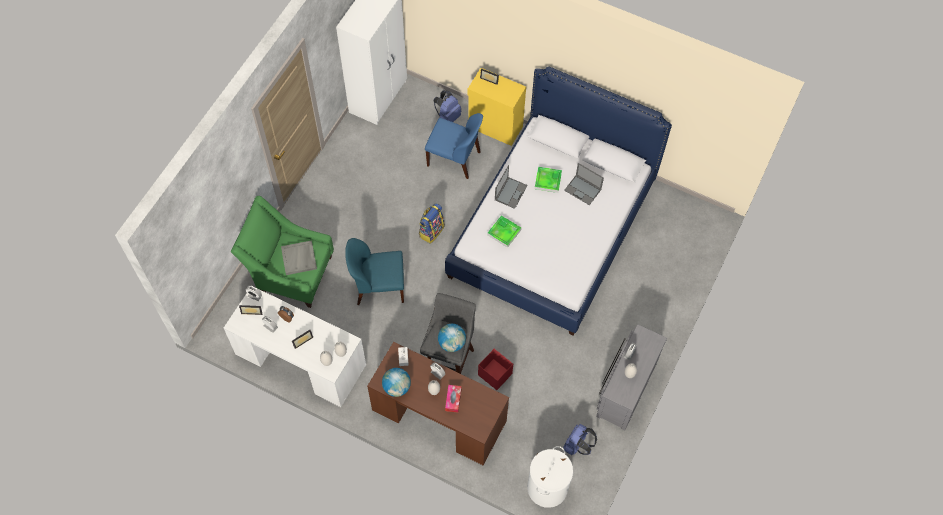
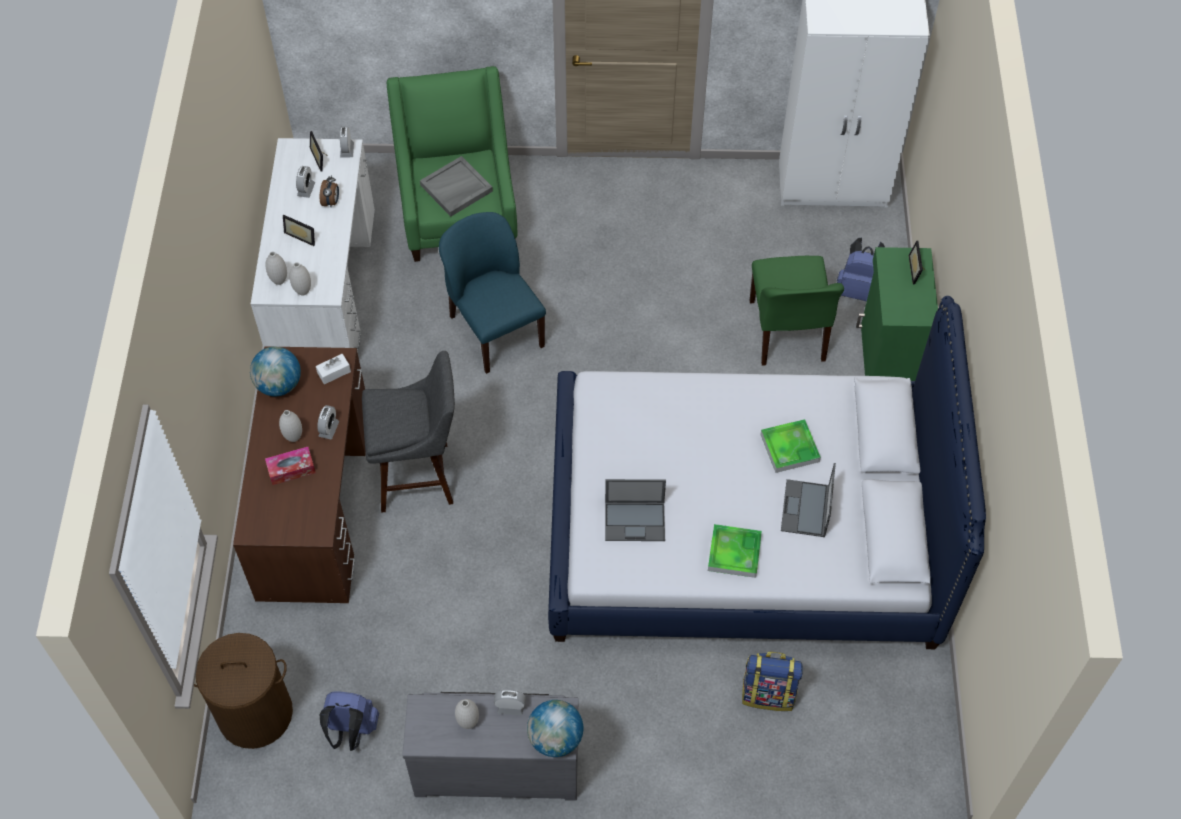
camera: 65 degrees right, 5 degrees down
backpack [419,203,444,244] -> backpack moved to [742,651,803,711]
blue chair [425,113,483,179] -> green chair [750,256,844,366]
globe [438,324,466,352] -> globe moved to [527,700,583,757]
yellow cabinet [467,68,526,146] -> green cabinet [856,247,938,381]
red storage box [478,349,513,390] -> none
tray [487,215,521,248] -> tray moved to [708,524,762,578]
laptop [495,165,528,209] -> laptop moved to [605,479,666,541]
white laundry basket [527,446,573,508] -> brown laundry basket [194,633,293,749]

